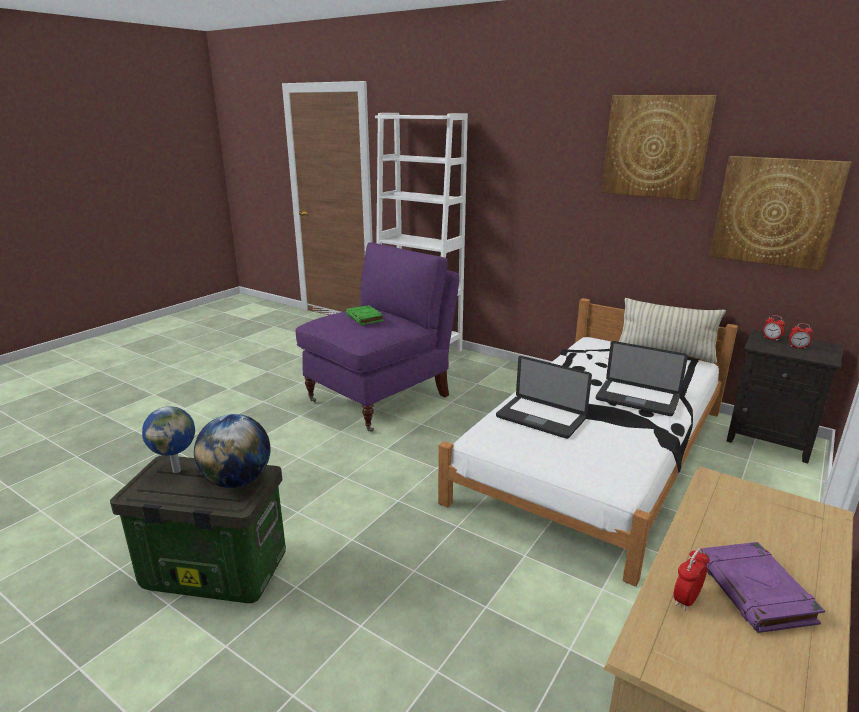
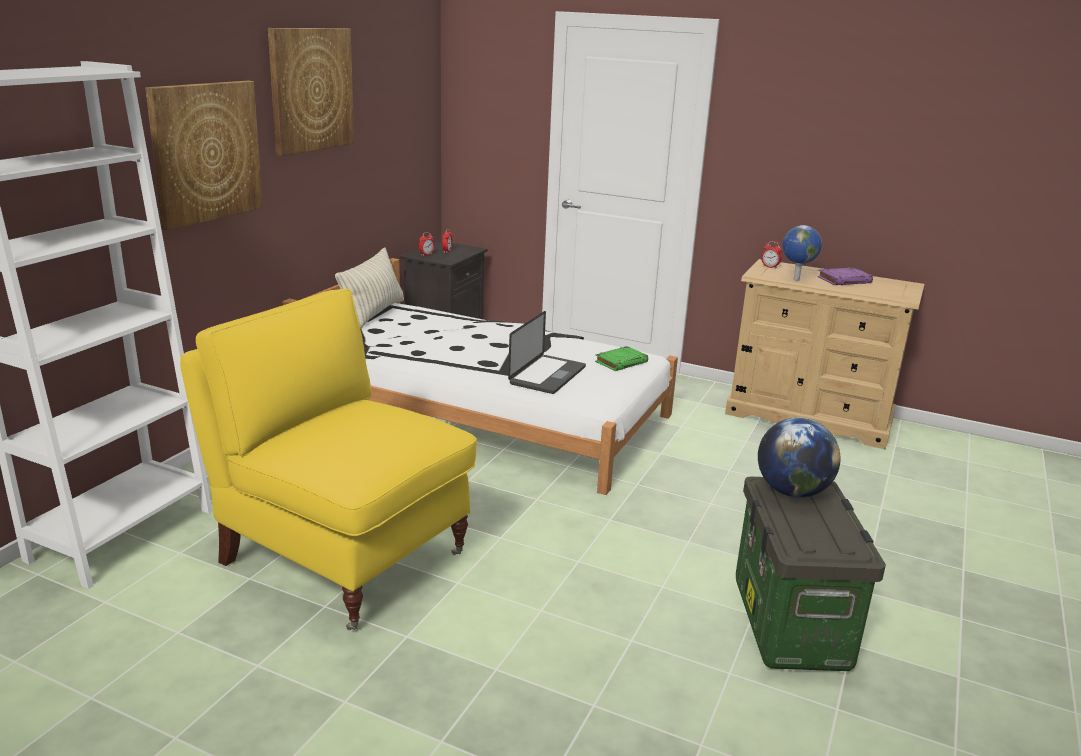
camera: 100 degrees left, 0 degrees up
globe [142,406,195,473] -> globe moved to [782,225,822,281]
purple armchair [295,242,459,432] -> yellow armchair [180,289,477,630]
green book [346,305,384,325] -> green book moved to [595,346,648,371]
laptop [596,341,688,416] -> none
alarm clock [673,547,710,610] -> alarm clock moved to [761,241,782,269]
picture [710,156,851,271] -> picture moved to [145,81,263,231]

